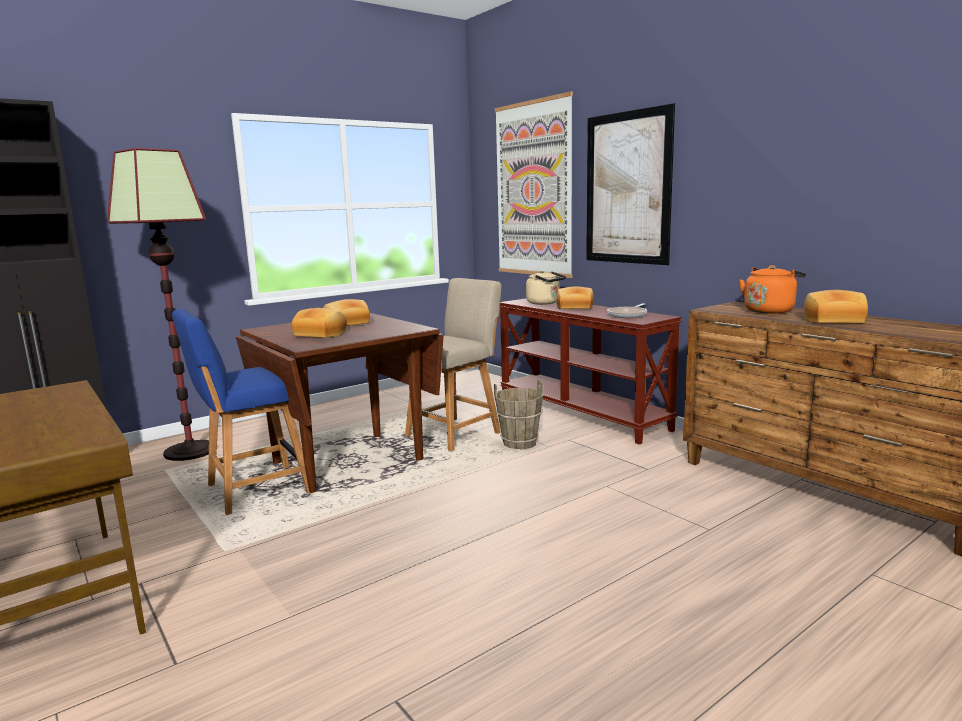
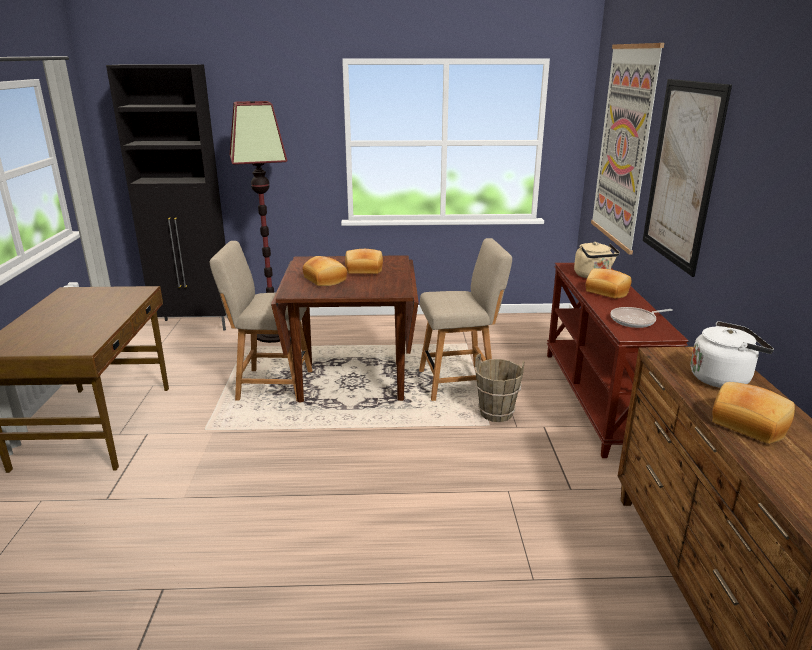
camera: 35 degrees right, 10 degrees up
blue chair [172,309,309,515] -> beige chair [210,241,313,401]
orange kettle [739,265,806,314] -> white kettle [691,321,774,388]

